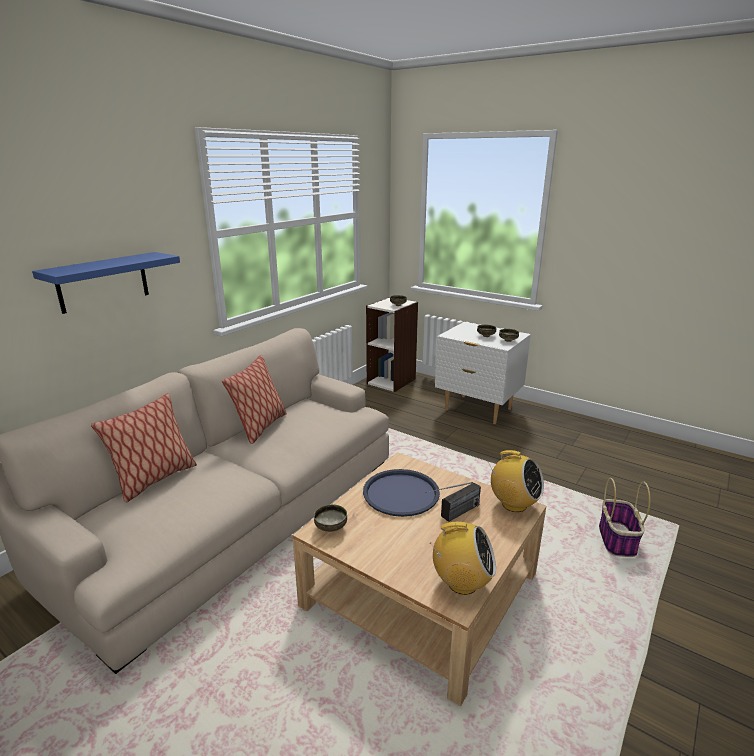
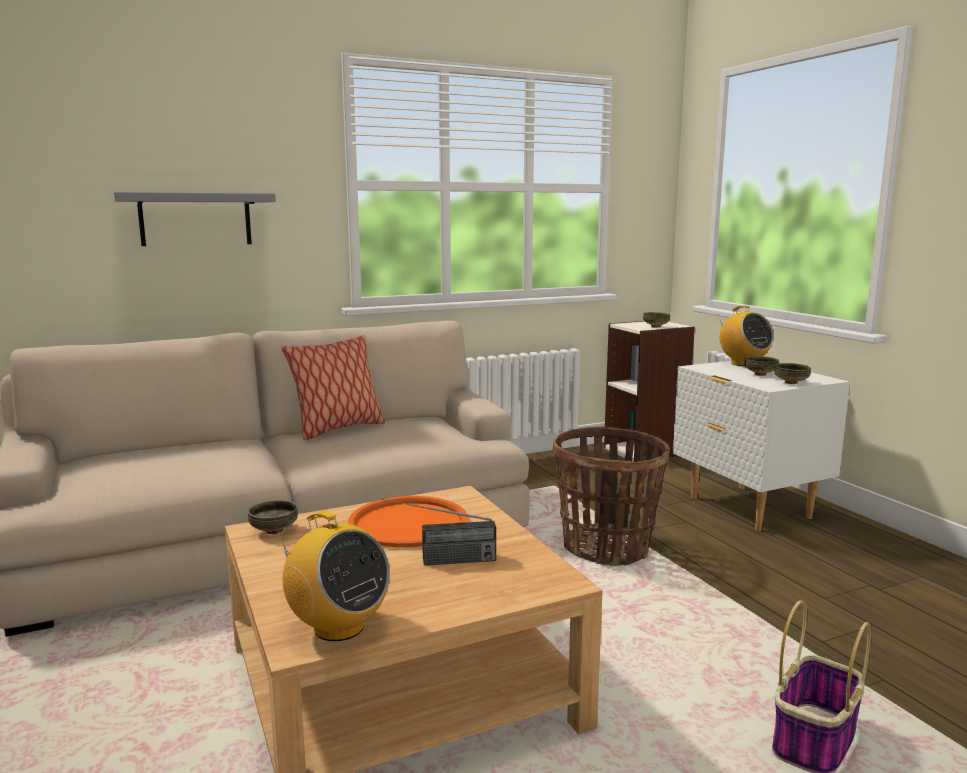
camera: 30 degrees right, 10 degrees down
blue shelf [32,252,180,314] -> grey shelf [114,192,276,246]
pillow [91,393,197,502] -> none
blue tray [363,469,440,517] -> orange tray [348,496,468,547]
radio [487,450,544,512] -> radio moved to [717,306,774,366]
none -> basket [553,426,670,566]

